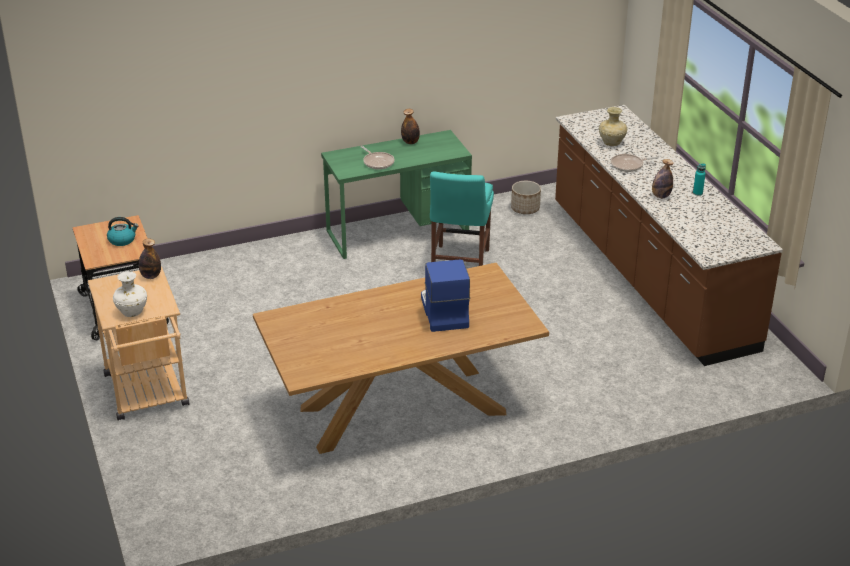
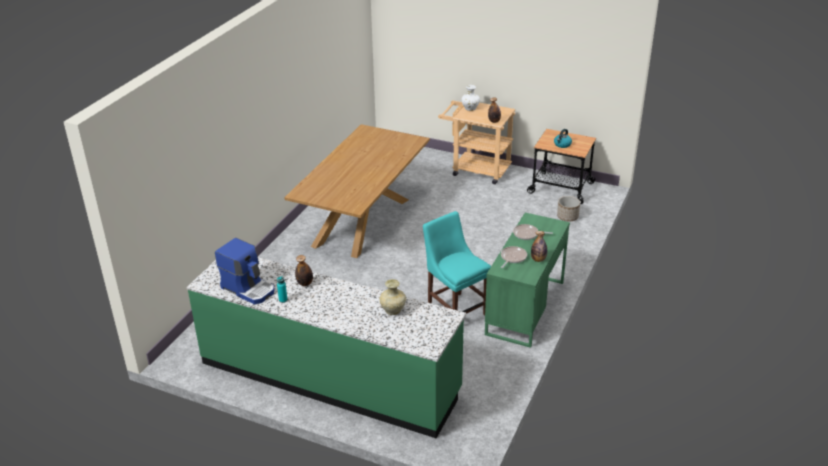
camera: 135 degrees right, 0 degrees up
coffee machine [421,260,470,332] -> coffee machine moved to [215,238,275,304]
planter [511,181,541,214] -> planter moved to [557,196,580,222]
brown counter [555,105,783,366] -> green counter [187,257,466,438]
frying pan [611,154,659,172] -> frying pan moved to [501,246,527,268]

